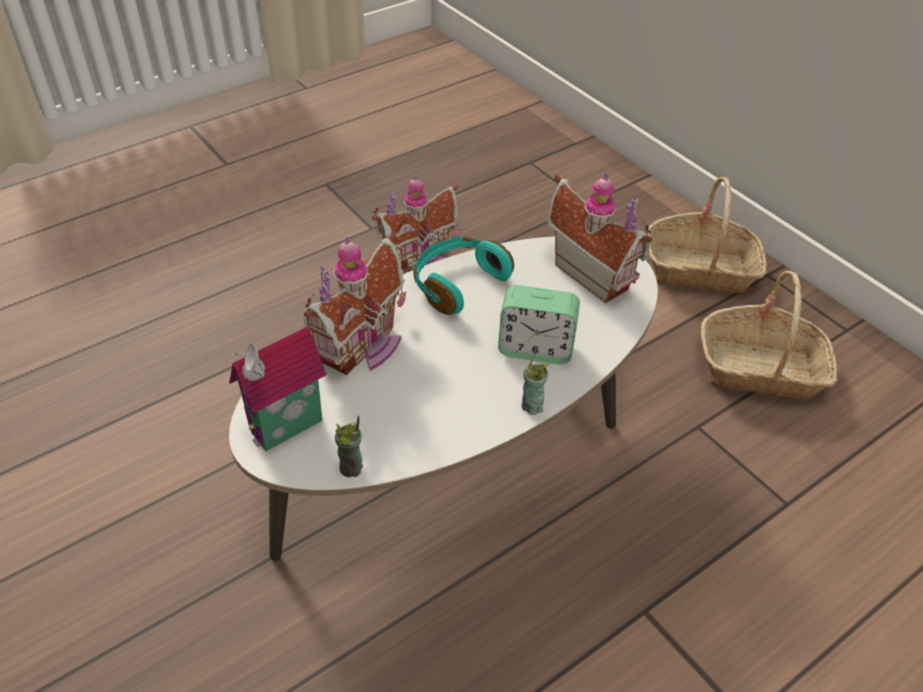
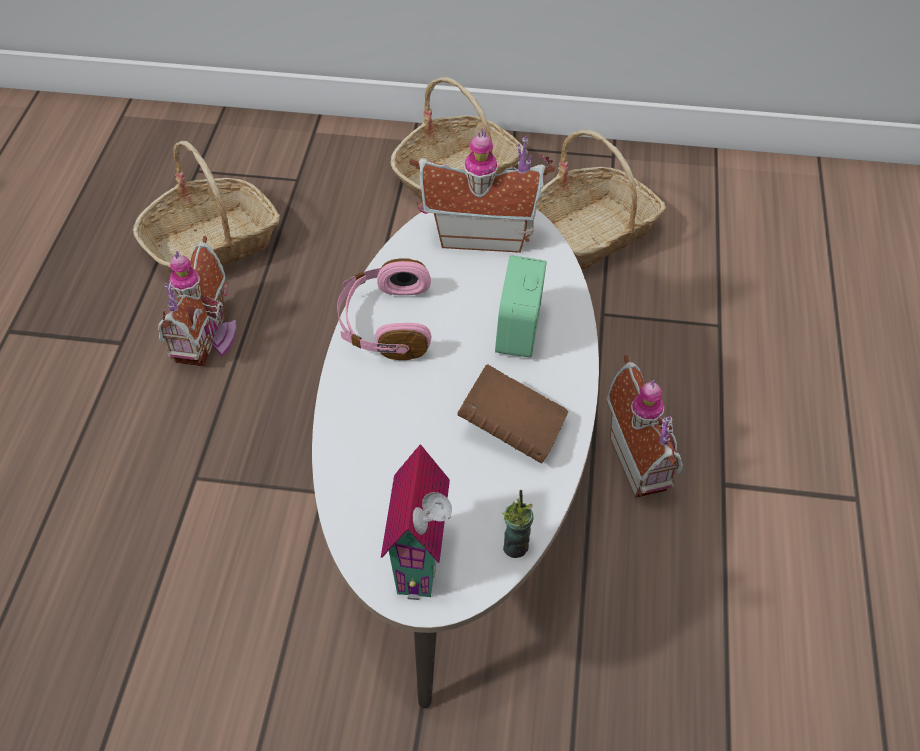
camera: 45 degrees left, 5 degrees up
toy house [302,233,406,375] -> toy house moved to [607,355,683,498]
turquoise headphones [412,236,514,315] -> pink headphones [337,258,431,360]
alarm clock [498,285,580,364] -> alarm clock turned 135 degrees clockwise [495,255,547,358]
cup [522,359,549,415] -> none
none -> basket [133,141,280,273]
none -> brown book [457,364,568,464]

